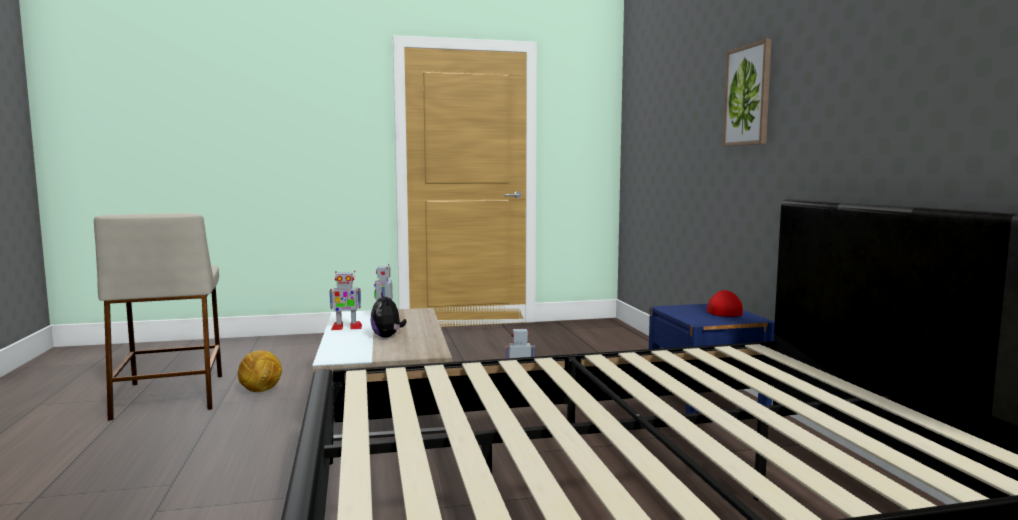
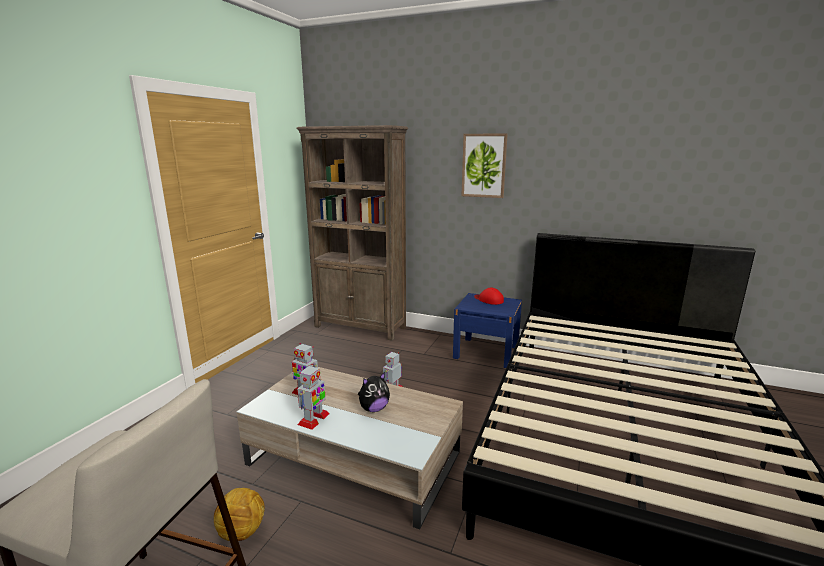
camera: 55 degrees left, 10 degrees up
plush toy [371,293,407,337] -> plush toy turned 45 degrees counterclockwise [358,372,390,412]
none -> brown bookcase [296,125,408,341]

